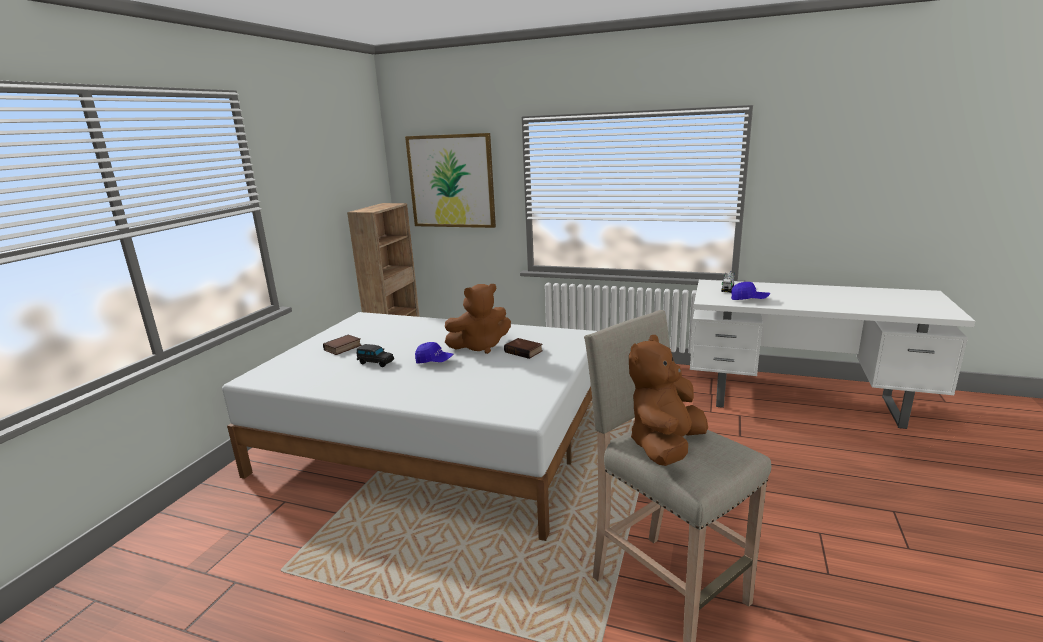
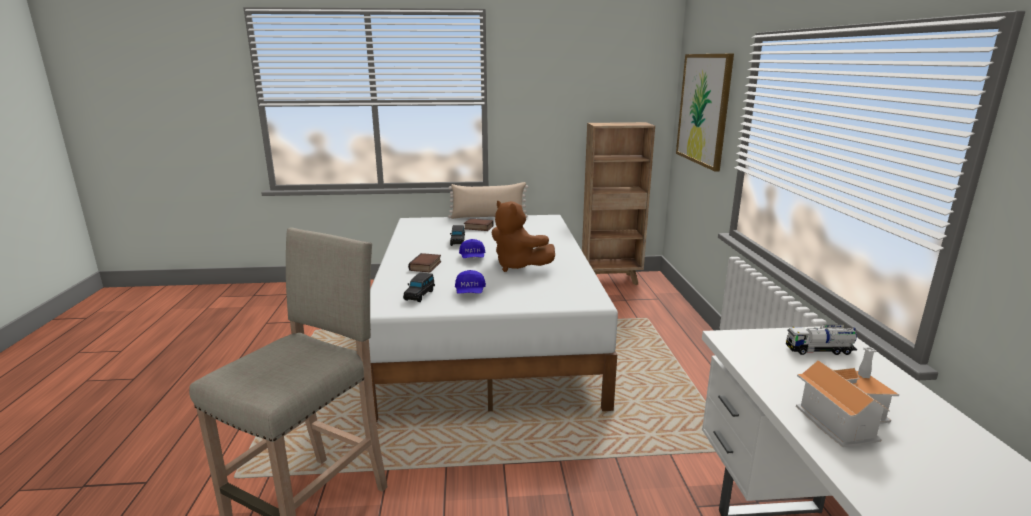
camera: 65 degrees right, 0 degrees up
book [504,338,543,359] -> book moved to [408,253,441,273]
brown plush toy [629,335,708,466] -> none
blue cap [731,282,770,300] -> blue cap moved to [455,270,486,294]
none -> black toy car [403,272,435,302]
none -> beige pillow [448,182,528,219]
none -> toy house [796,347,899,447]

